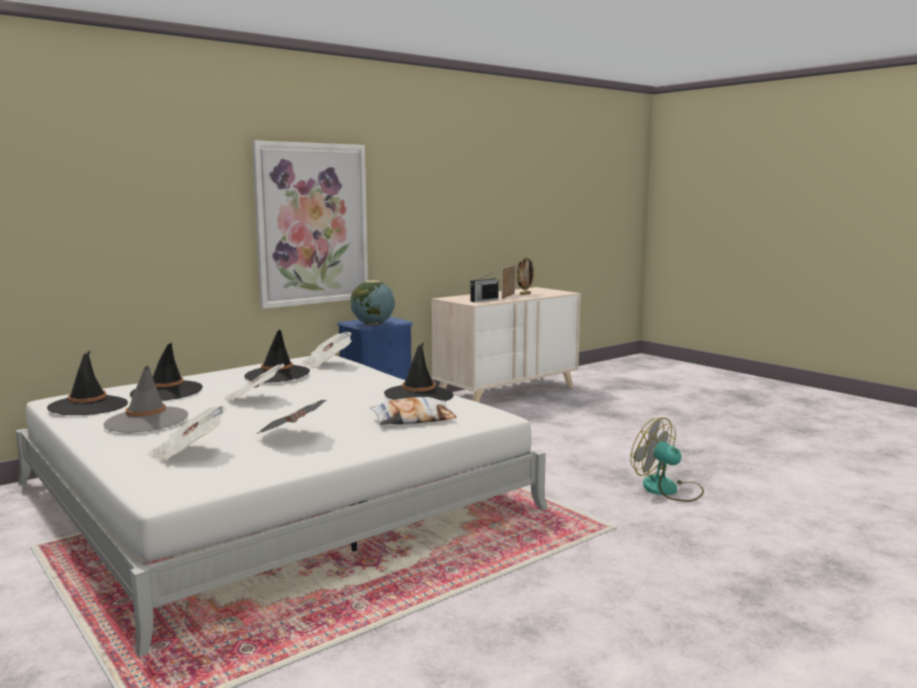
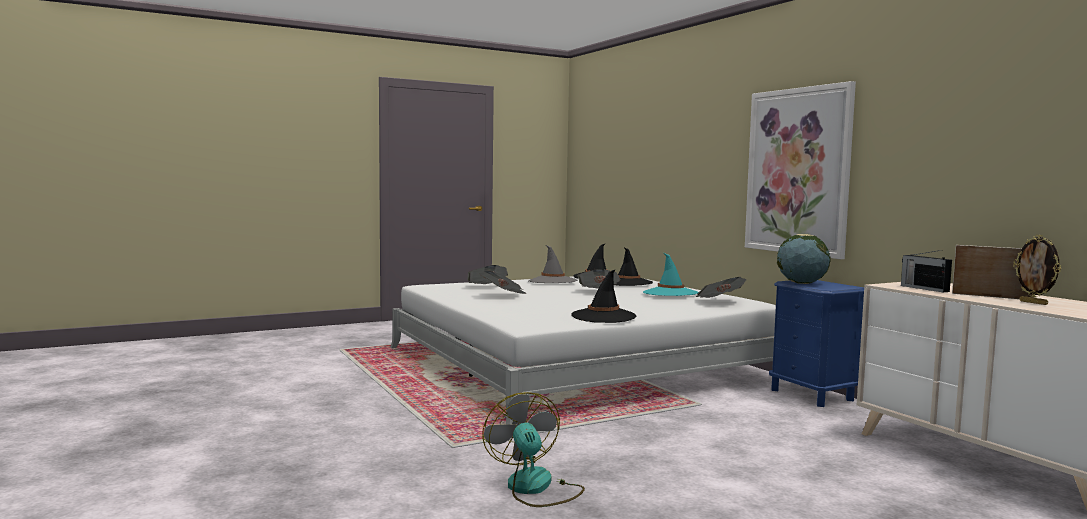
camera: 100 degrees right, 5 degrees down
black hat [244,329,310,382] -> turquoise hat [643,253,698,296]
pillow [369,397,457,425] -> none
fan [630,418,704,502] -> fan turned 75 degrees counterclockwise [482,392,585,507]

